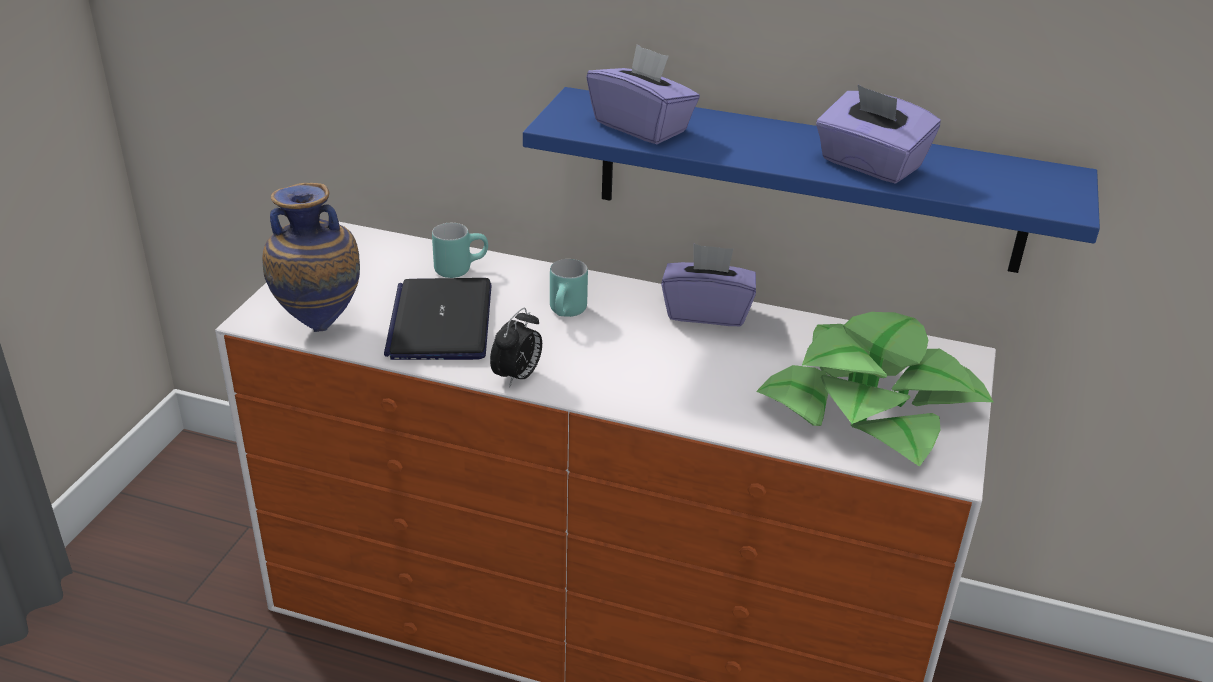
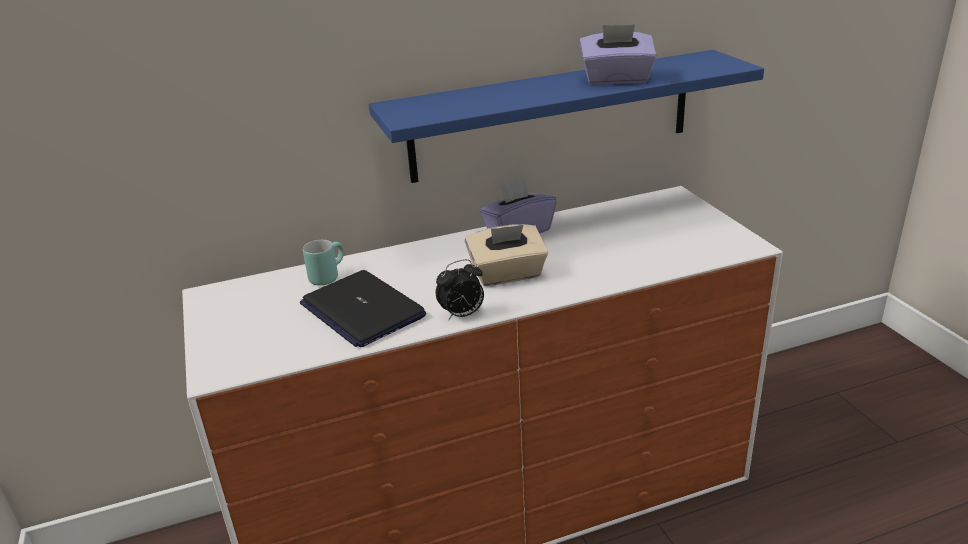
camera: 35 degrees left, 5 degrees down
vase [262,183,360,332] -> none
alarm clock [490,308,542,388] -> alarm clock turned 75 degrees clockwise [436,259,484,320]
turquoise mug [550,259,588,317] -> none
purple tissue box [586,44,700,144] -> none
potted plant [756,312,993,467] -> none
none -> beige tissue box [465,224,548,286]

